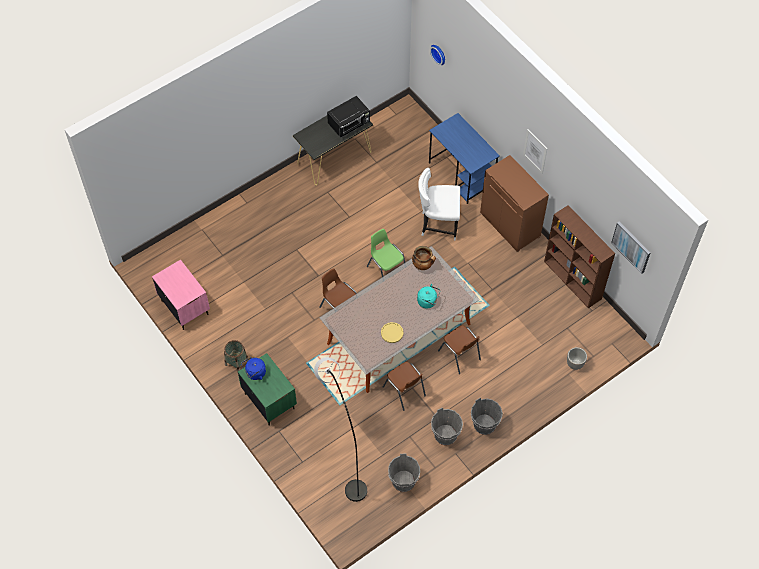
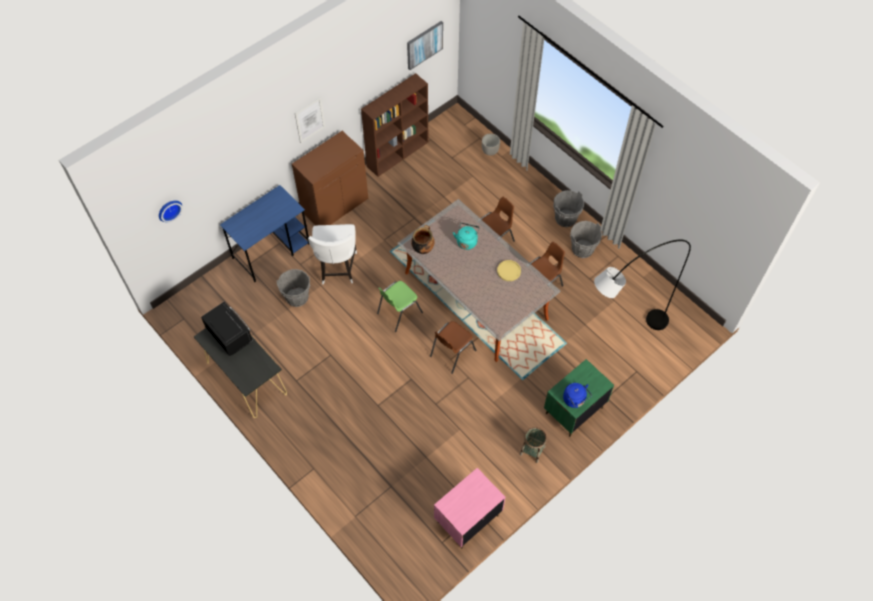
camera: 95 degrees left, 0 degrees up
grey bucket [388,453,420,492] -> grey bucket moved to [277,269,310,307]

